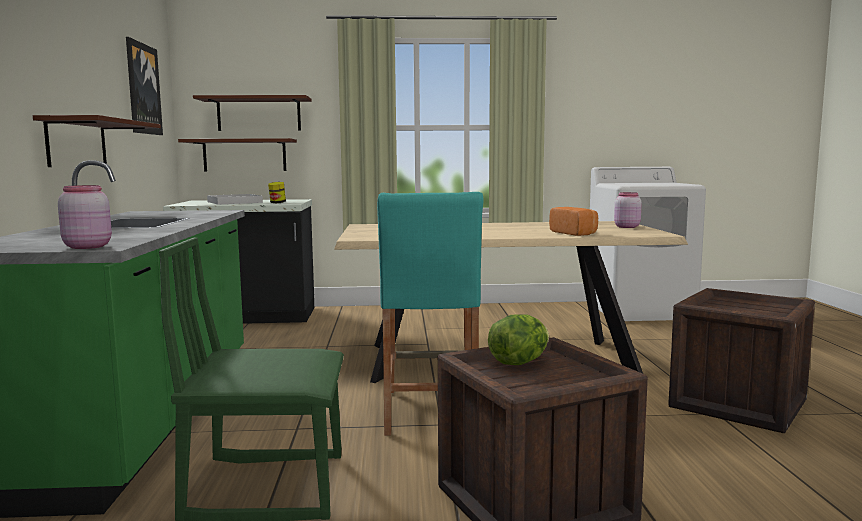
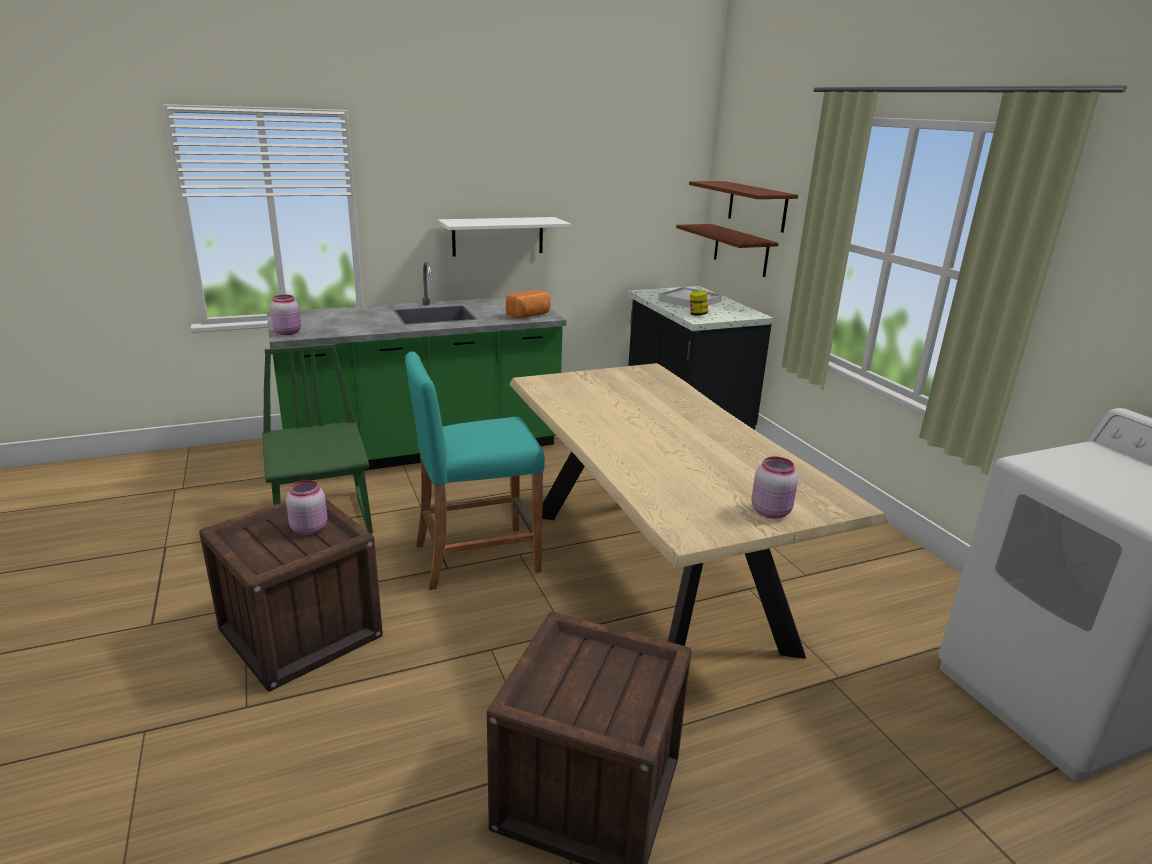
camera: 70 degrees right, 15 degrees up
brown shelf [33,115,161,167] -> white shelf [438,217,571,256]
picture [126,37,163,135] -> none
lettuce [488,314,549,365] -> pink jar [286,480,328,535]
bread [549,207,598,236] -> bread moved to [506,290,551,318]

